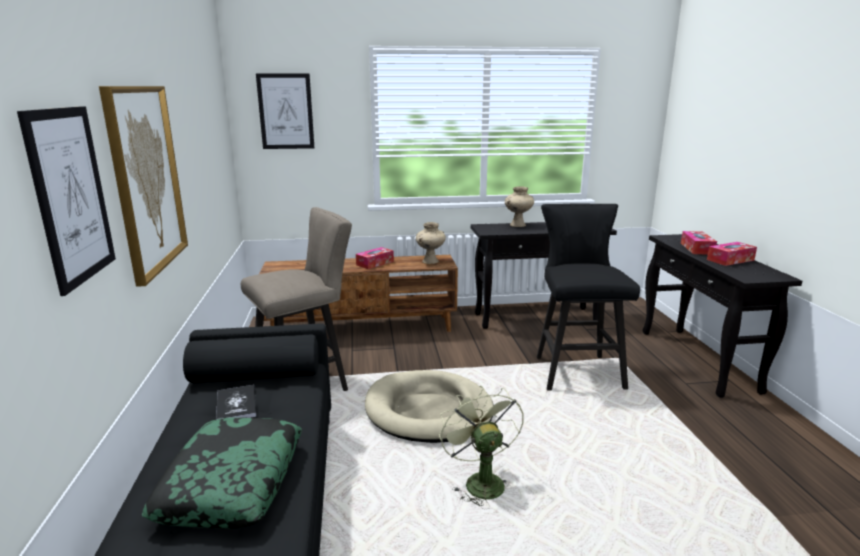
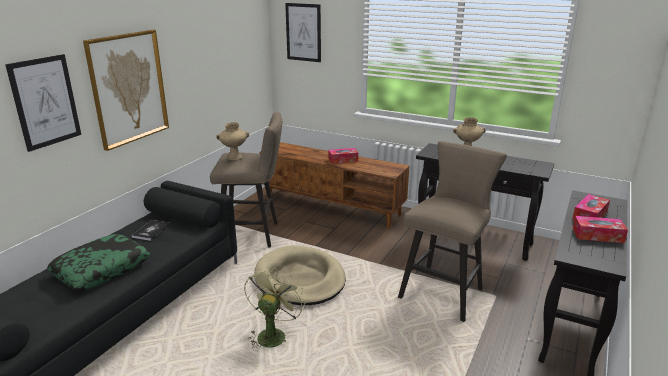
camera: 35 degrees right, 5 degrees up
beige vase [416,222,446,264] -> beige vase moved to [216,122,249,160]
black stool [537,204,640,391] -> beige stool [398,141,507,322]

